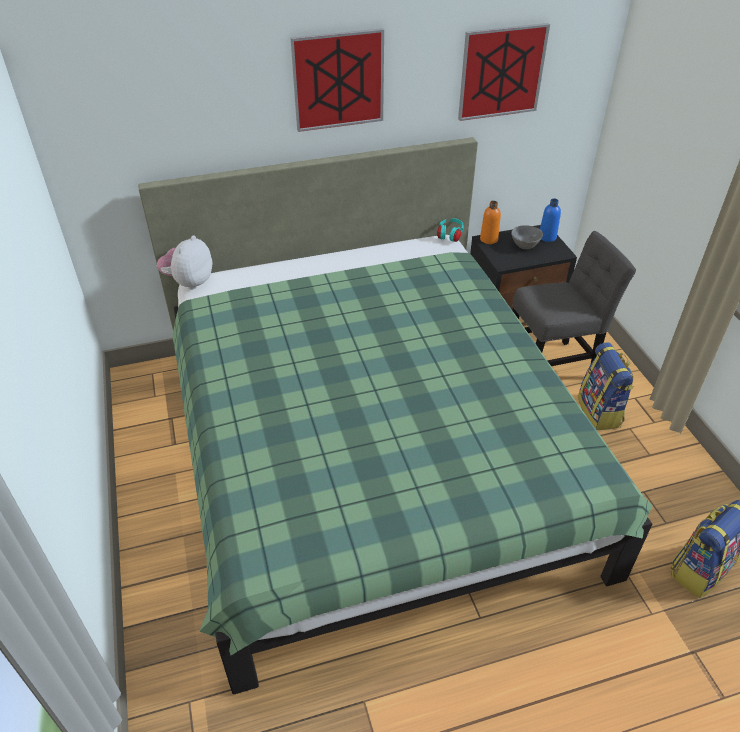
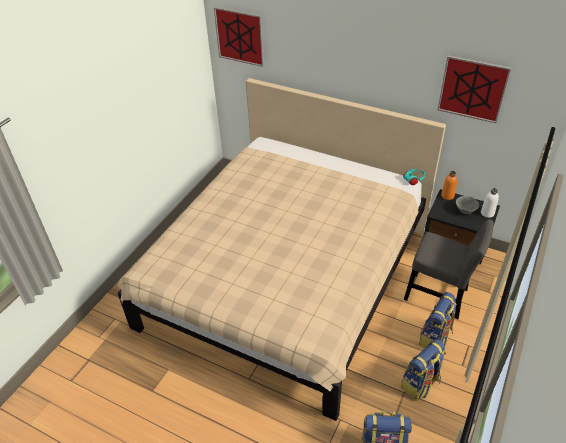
camera: 45 degrees right, 0 degrees up
green bed [138,137,653,694] -> beige bed [117,78,446,421]
plush toy [157,235,212,290] -> none
picture [291,28,384,132] -> picture moved to [214,7,264,67]
blue bottle [540,198,561,242] -> white bottle [481,188,499,218]
none -> backpack [401,339,446,401]

